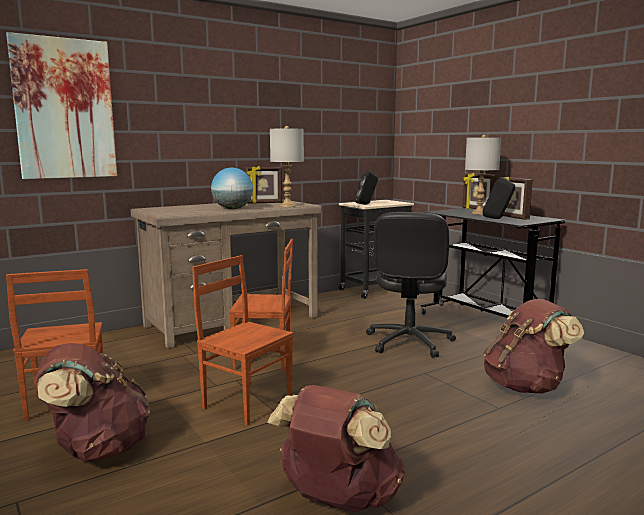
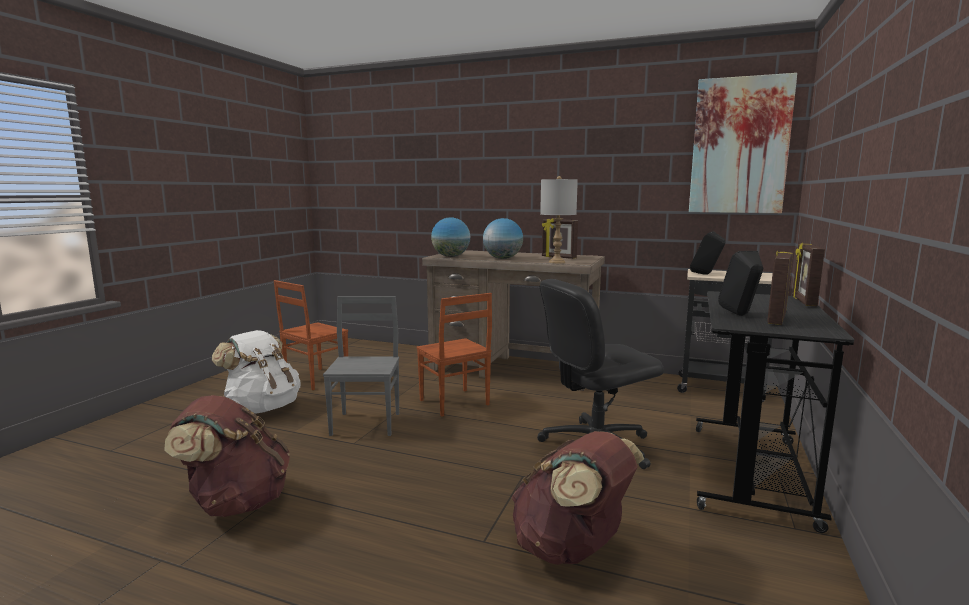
camera: 55 degrees right, 0 degrees up
picture [6,32,117,179] -> picture moved to [689,73,797,213]
brown backpack [34,343,150,462] -> white backpack [212,330,301,413]
brown chair [192,255,294,426] -> grey chair [323,296,399,436]
grey table lamp [465,135,501,215] -> none
none -> globe [431,217,470,257]

